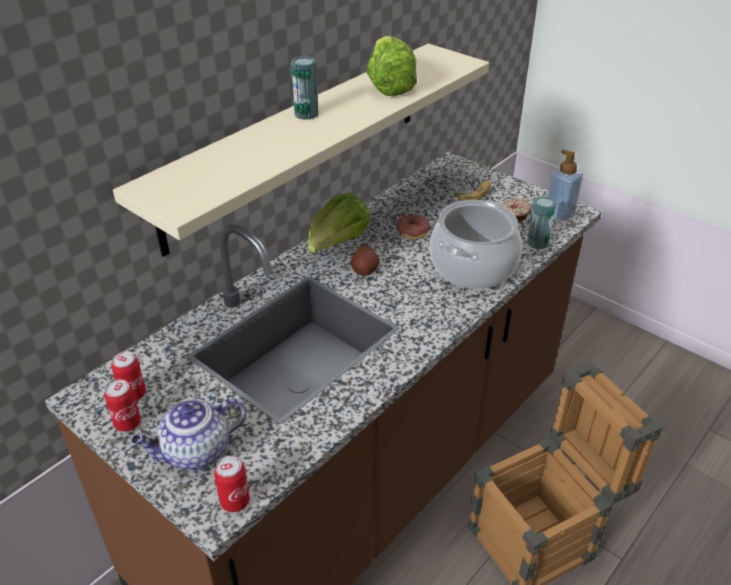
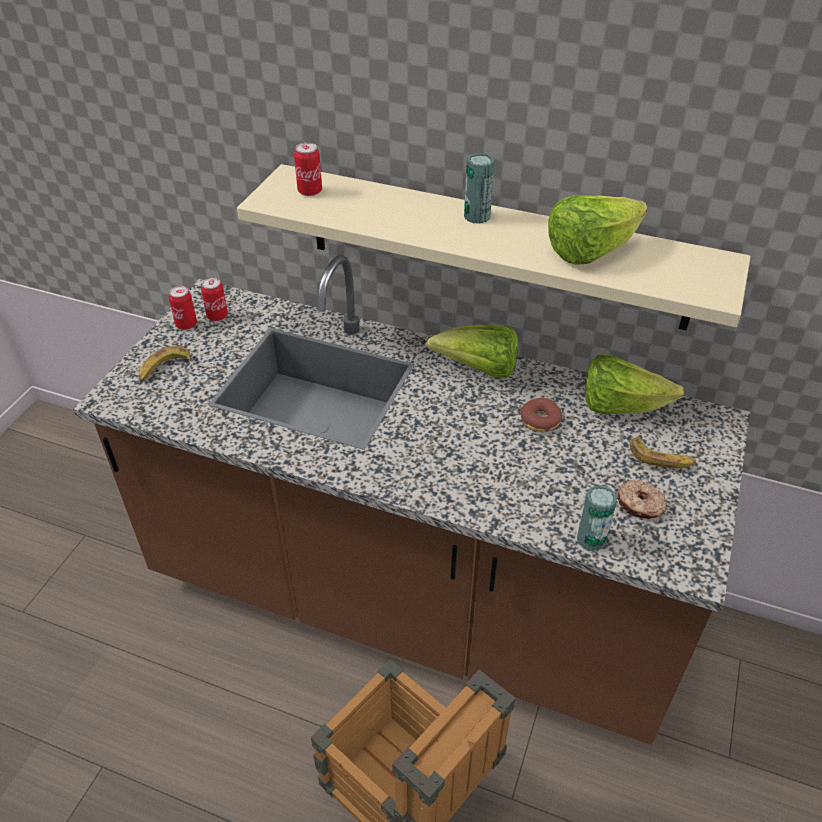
camera: 70 degrees right, 5 degrees up
teapot [131,398,247,471] -> banana [138,346,192,382]
can [214,456,250,512] -> can moved to [294,142,322,196]
potato [351,245,380,276] -> none
cooking pot [429,200,522,289] -> none
soap dispenser [547,150,583,221] -> none
none -> lettuce [585,354,684,414]

